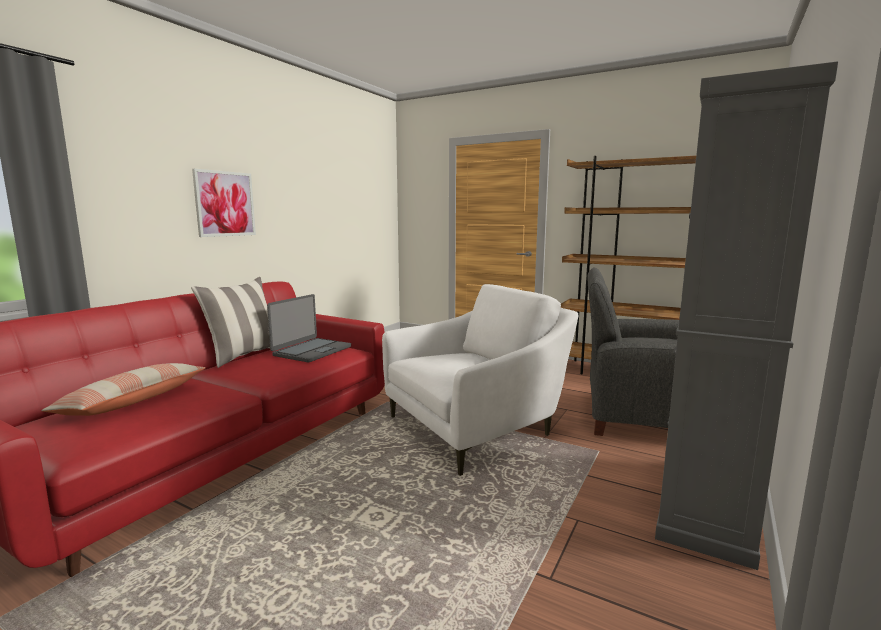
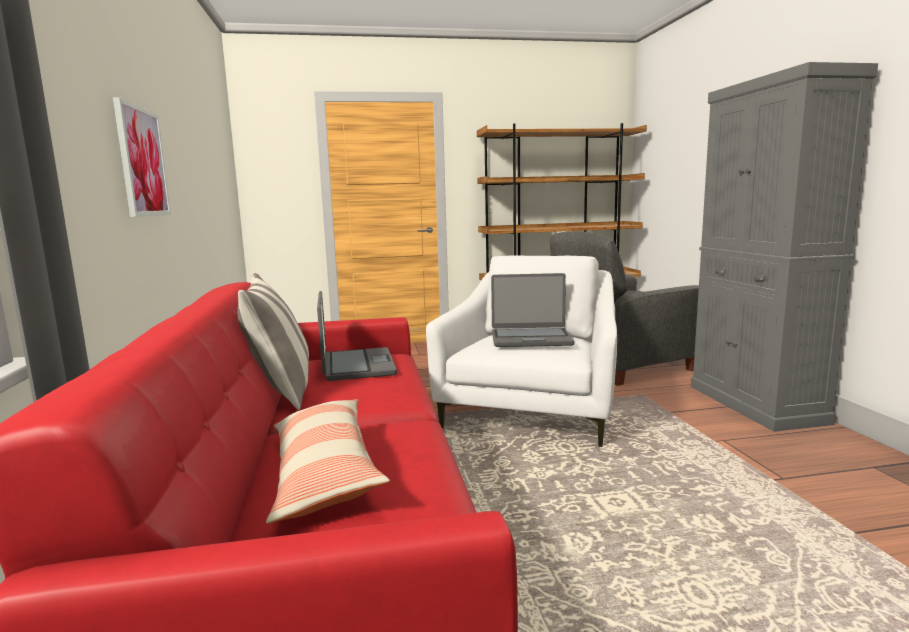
camera: 40 degrees left, 0 degrees up
none -> laptop [491,273,574,347]

